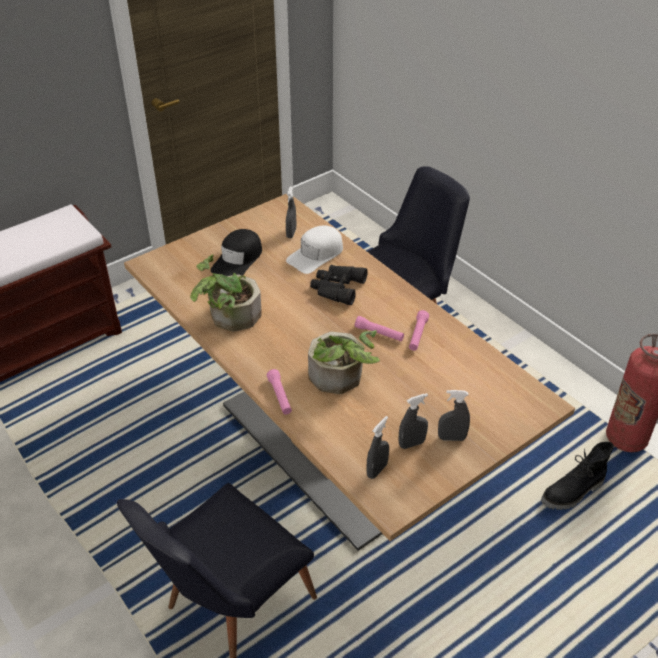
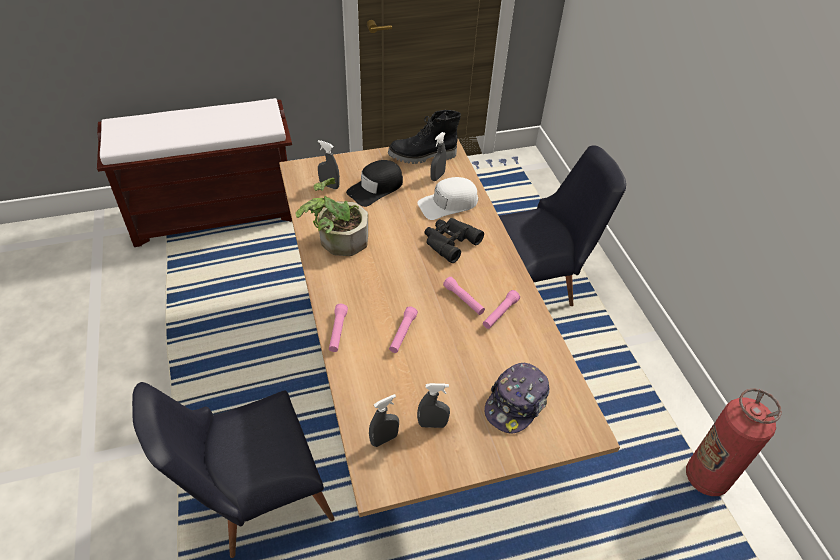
camera: 20 degrees right, 5 degrees up
potted plant [308,330,380,394] -> pink flashlight [389,306,418,353]
grey spray bottle [438,390,470,441] -> grey spray bottle moved to [318,140,340,189]
black boot [541,442,614,510] -> black boot moved to [388,110,461,164]
none -> cap [485,363,550,433]

